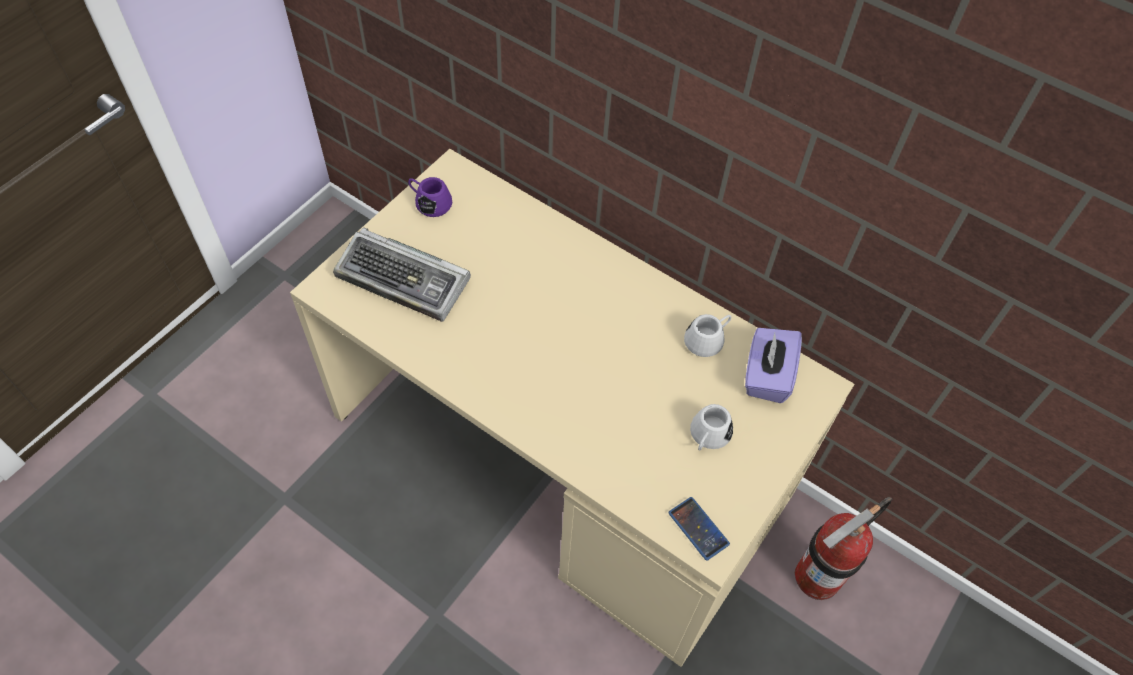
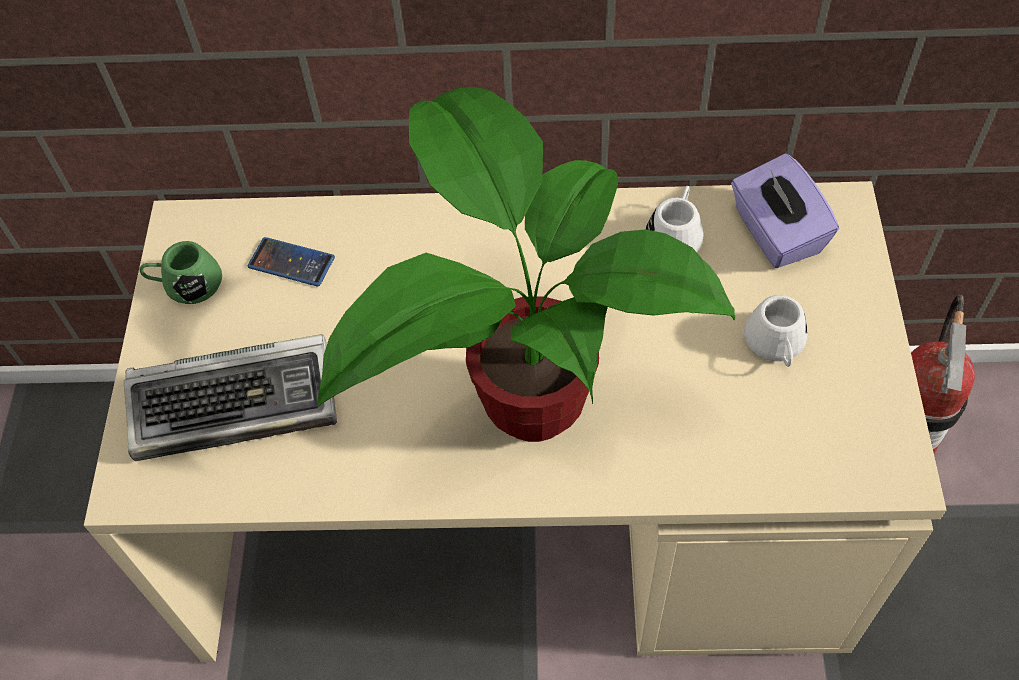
camera: 30 degrees left, 0 degrees up
purple mug [408,177,452,217] -> green mug [140,241,222,304]
phone [668,497,730,560] -> phone moved to [247,237,335,286]
none -> potted plant [317,87,735,442]

